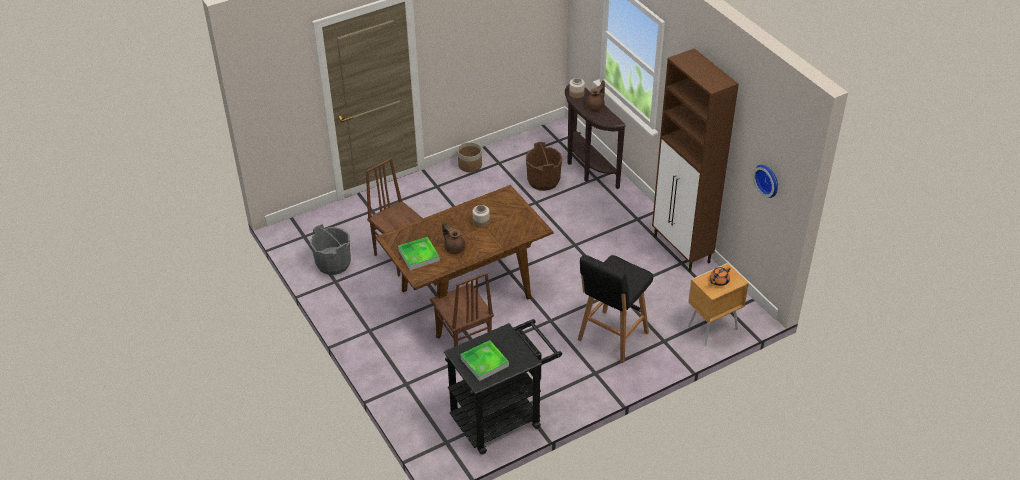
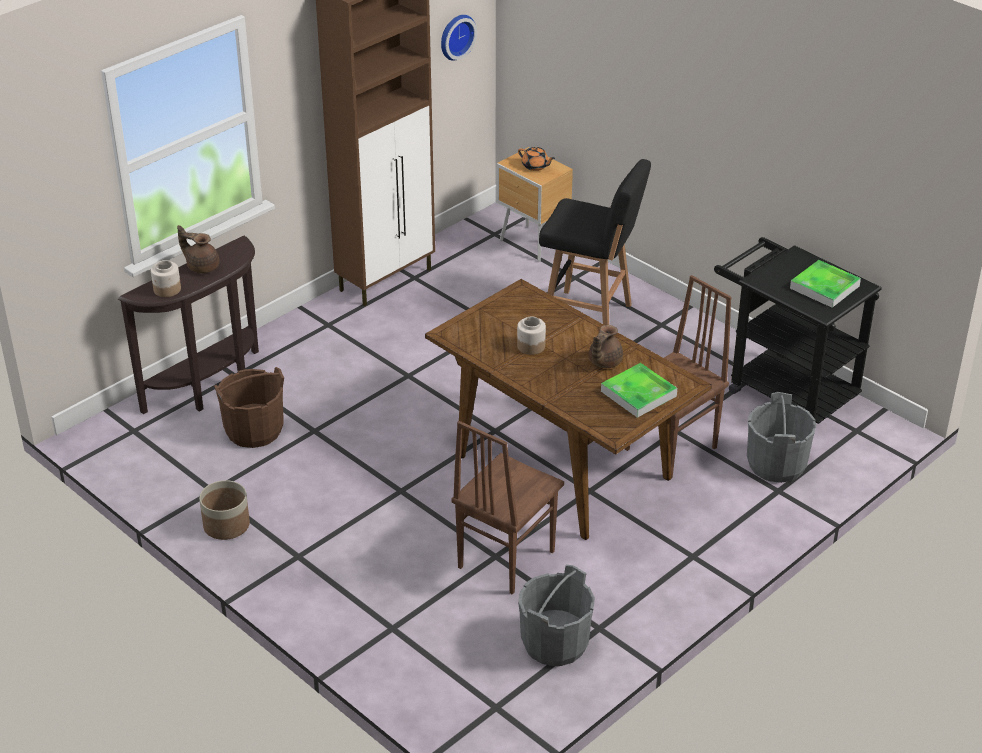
camera: 105 degrees left, 5 degrees down
none -> grey bucket [747,392,817,483]

